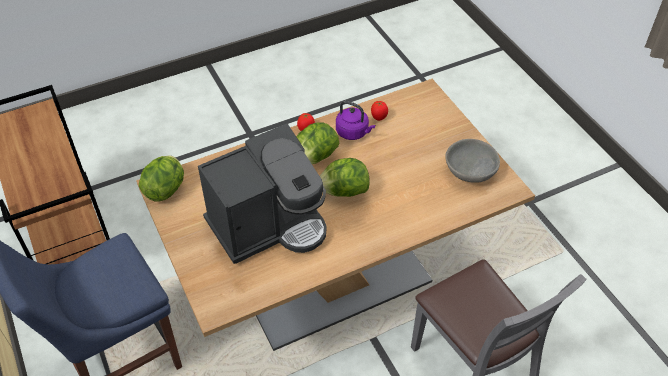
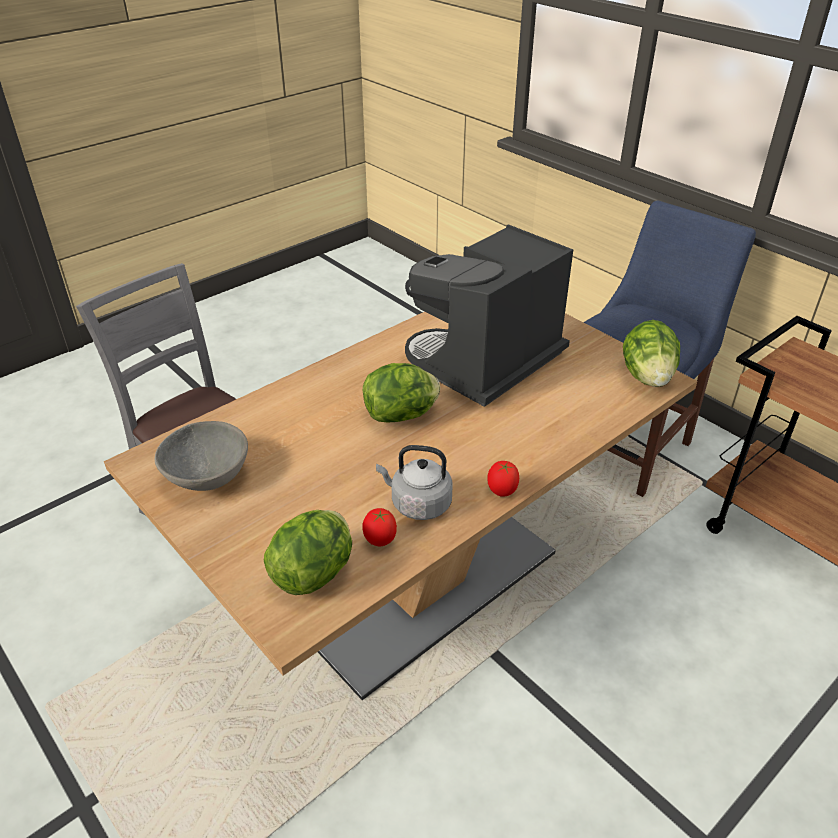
camera: 165 degrees right, 10 degrees down
lettuce [297,122,339,164] -> lettuce moved to [264,510,352,595]
purple kettle [336,101,375,140] -> grey kettle [376,445,453,520]

